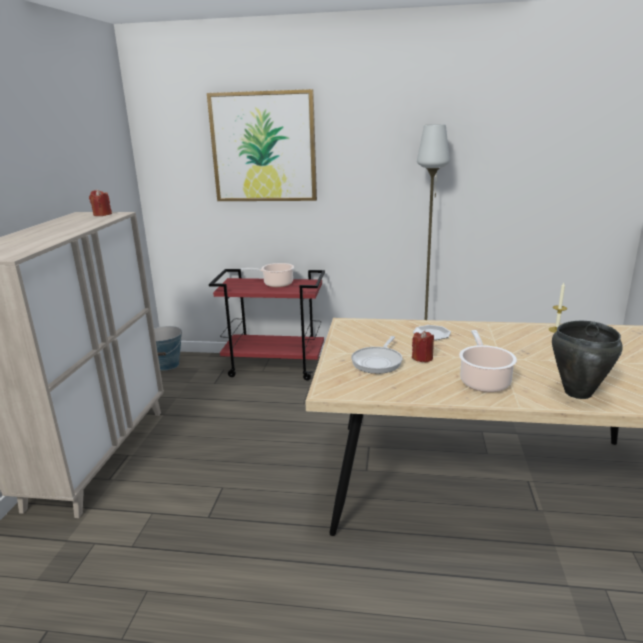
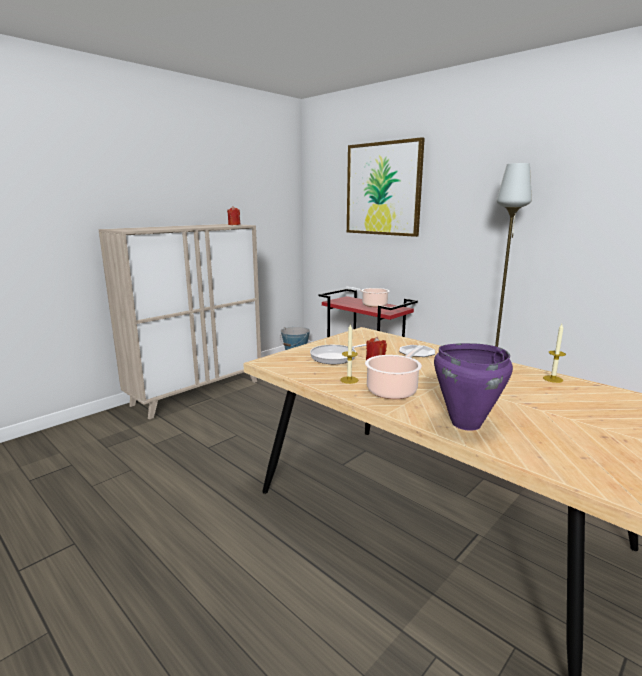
camera: 35 degrees right, 5 degrees down
black cooking pot [552,321,623,399] -> purple cooking pot [434,343,513,431]
none -> candle [340,323,358,384]

